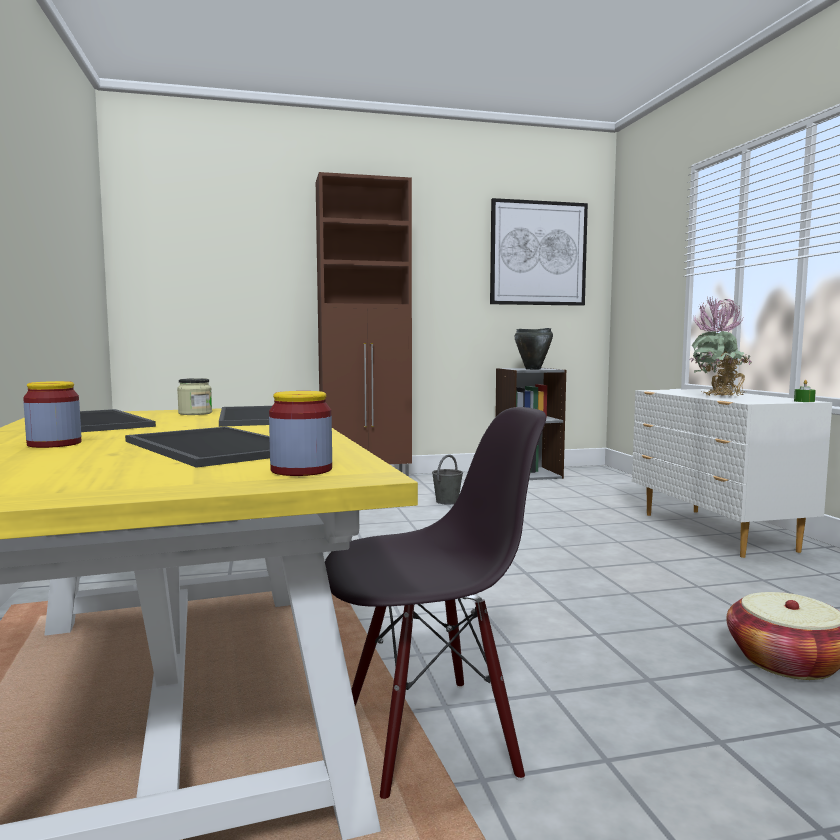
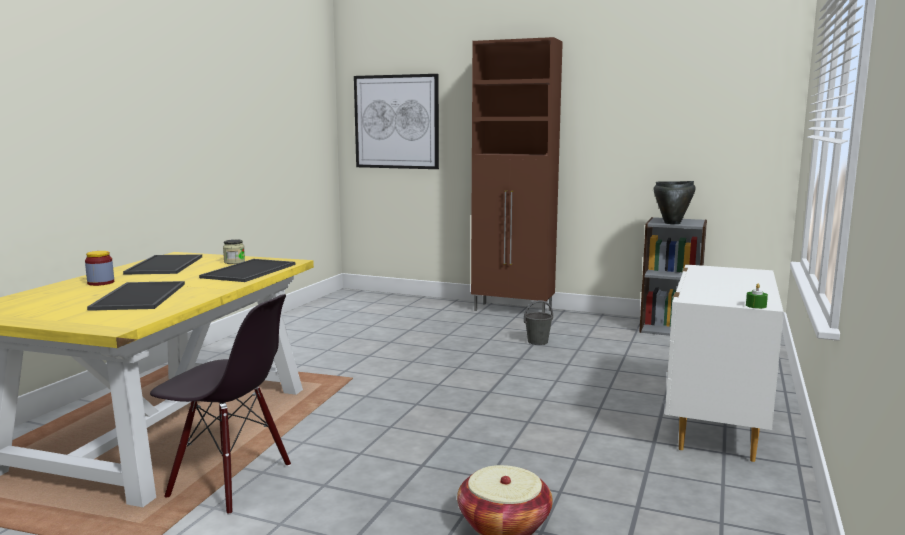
camera: 35 degrees right, 5 degrees up
jar [269,391,332,476] -> none
picture [490,198,588,306] -> picture moved to [354,74,439,169]
potted plant [689,296,752,396] -> none

